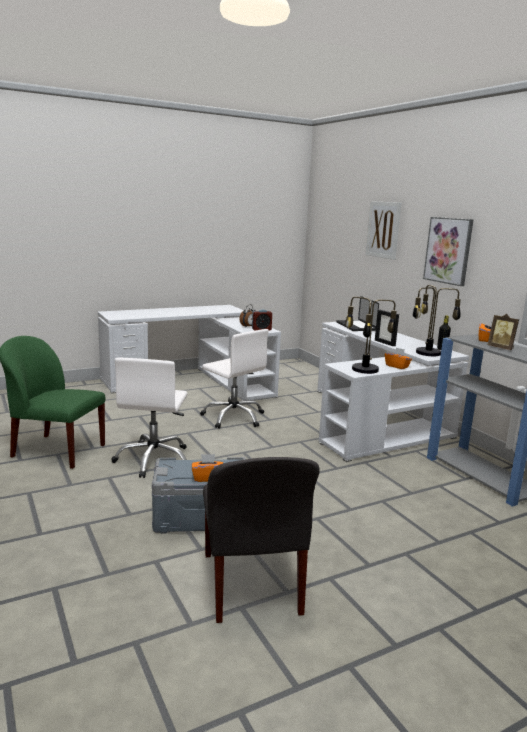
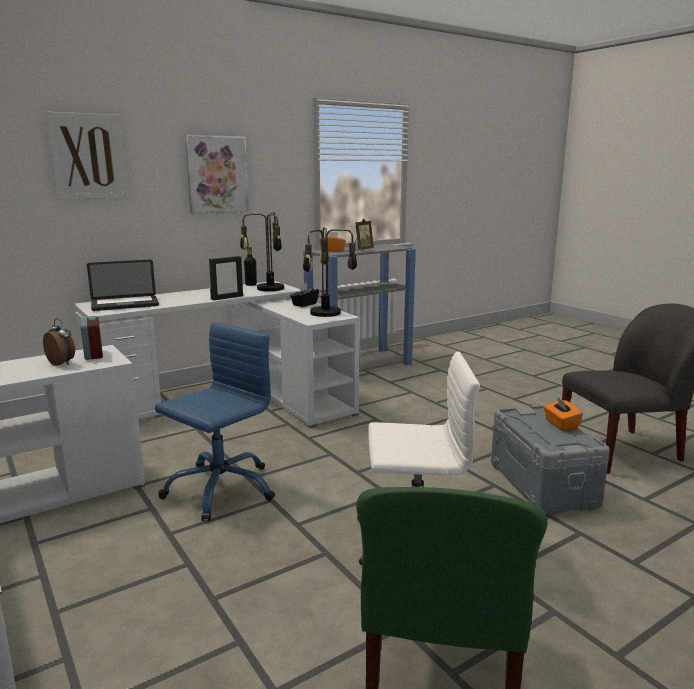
camera: 95 degrees left, 0 degrees up
white office chair [200,329,269,429] -> blue office chair [155,322,275,521]
orange tissue box [385,347,412,369] -> black tissue box [290,283,319,307]

